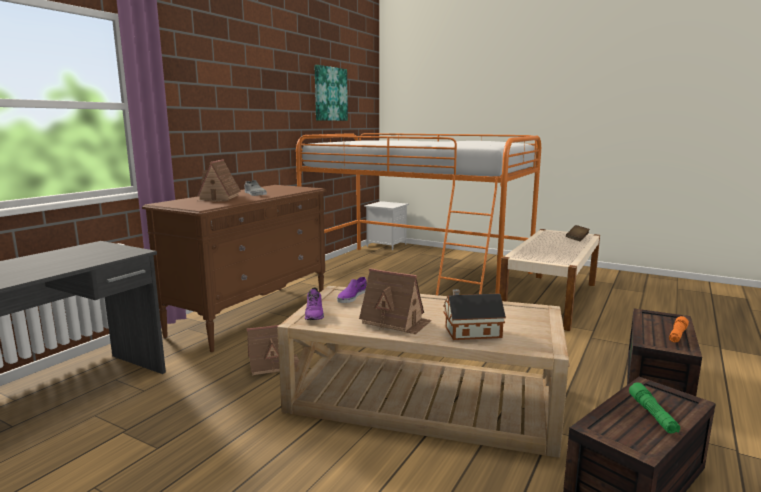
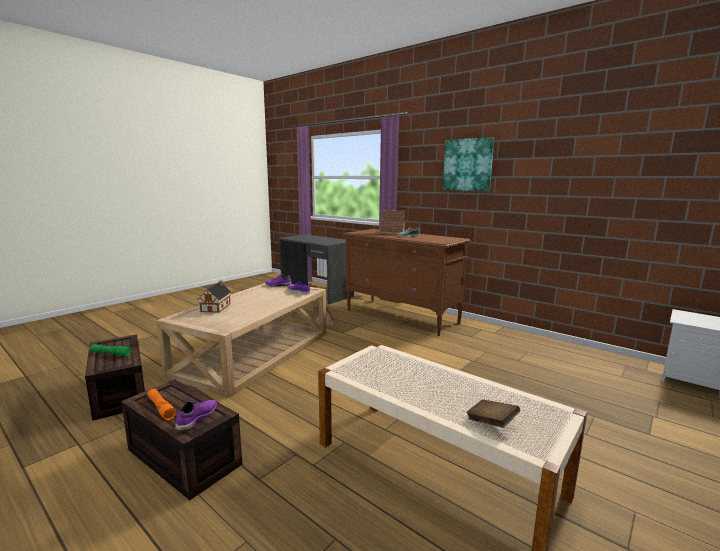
camera: 100 degrees right, 0 degrees up
orange bed [296,133,541,295] -> none
picture [314,65,348,121] -> picture moved to [443,137,494,191]
toy house [359,268,432,334] -> none
none -> purple shoe [175,400,217,431]

